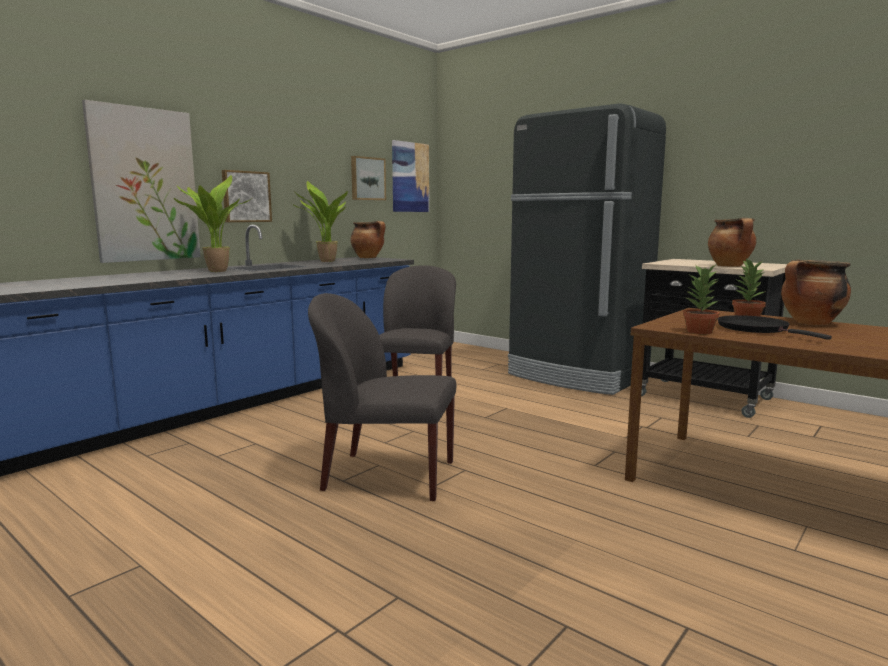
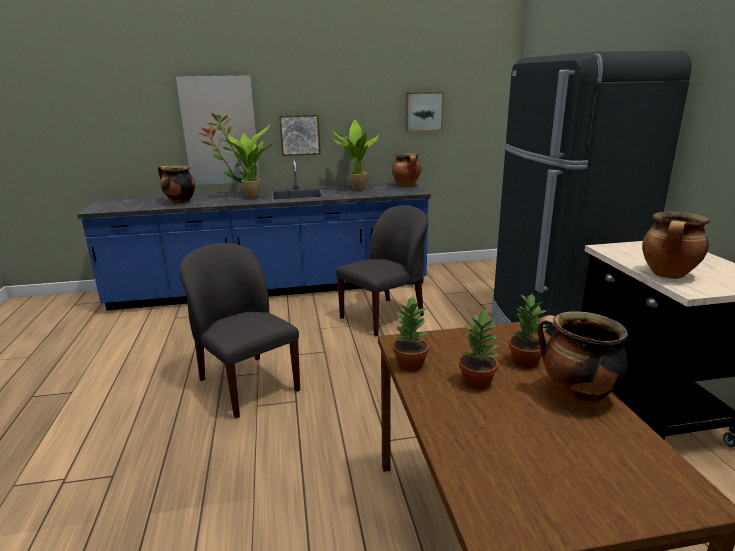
camera: 40 degrees right, 10 degrees up
picture [392,140,429,212] -> none
black frying pan [718,315,832,340] -> potted plant [459,308,500,390]
none -> cooking pot [158,165,195,203]

